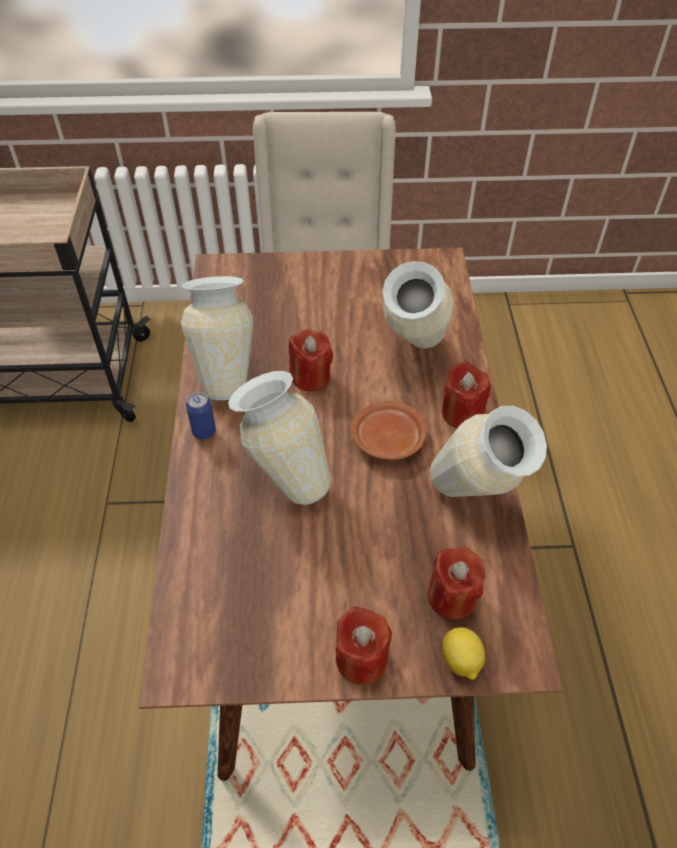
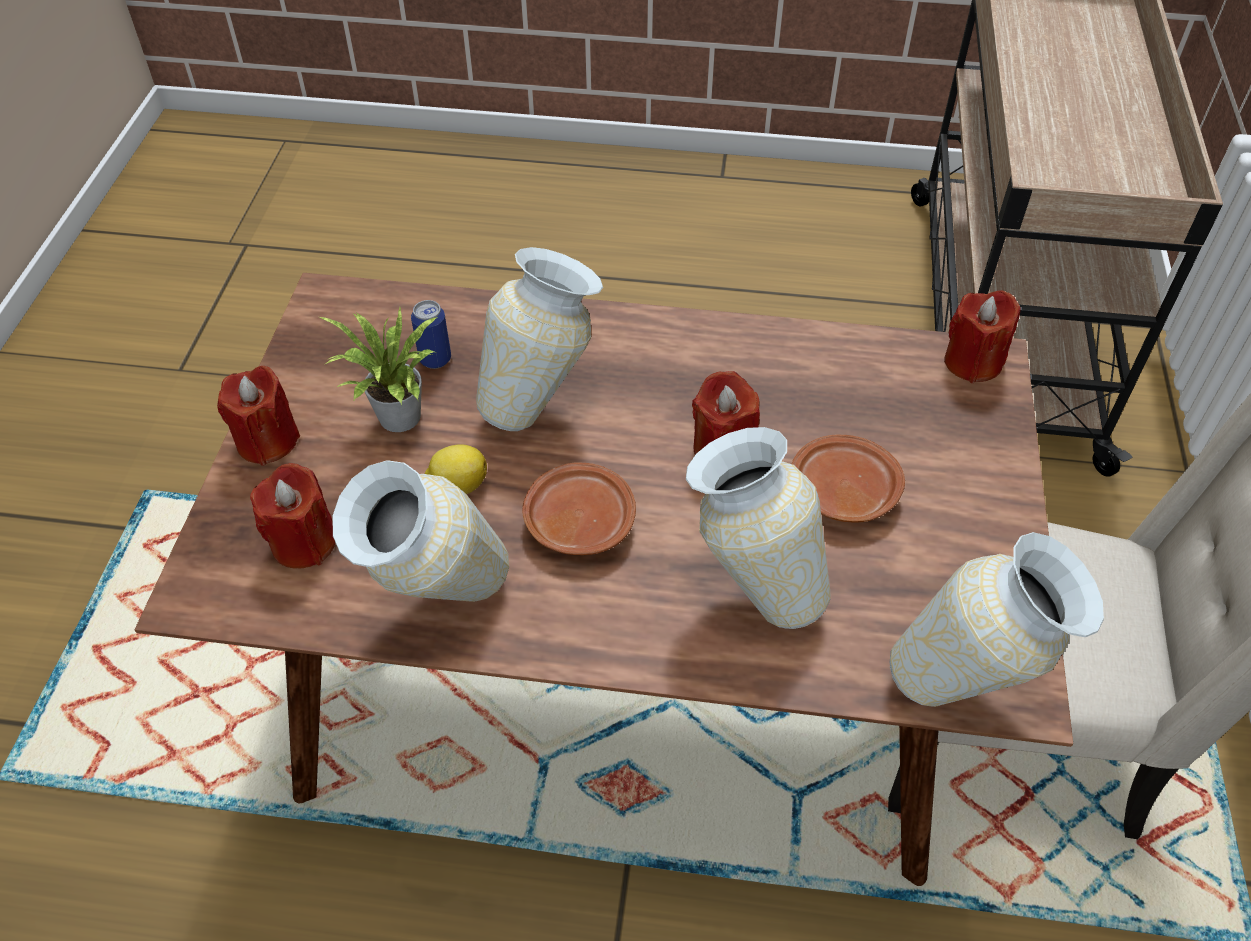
camera: 100 degrees right, 0 degrees up
vase [181,276,253,400] -> vase moved to [889,532,1104,707]
can [186,392,216,440] -> can moved to [411,300,451,369]
red candle [442,362,491,428] -> red candle moved to [944,291,1021,383]
lemon [442,627,485,680] -> lemon moved to [425,444,487,494]
none -> potted plant [319,308,438,432]
none -> brown plate [792,435,905,522]

